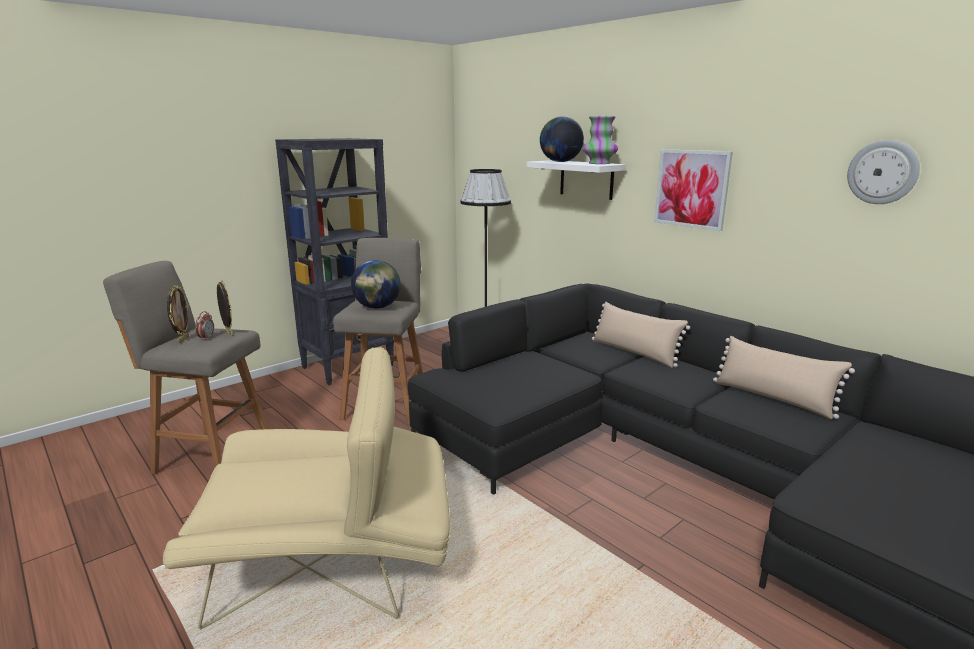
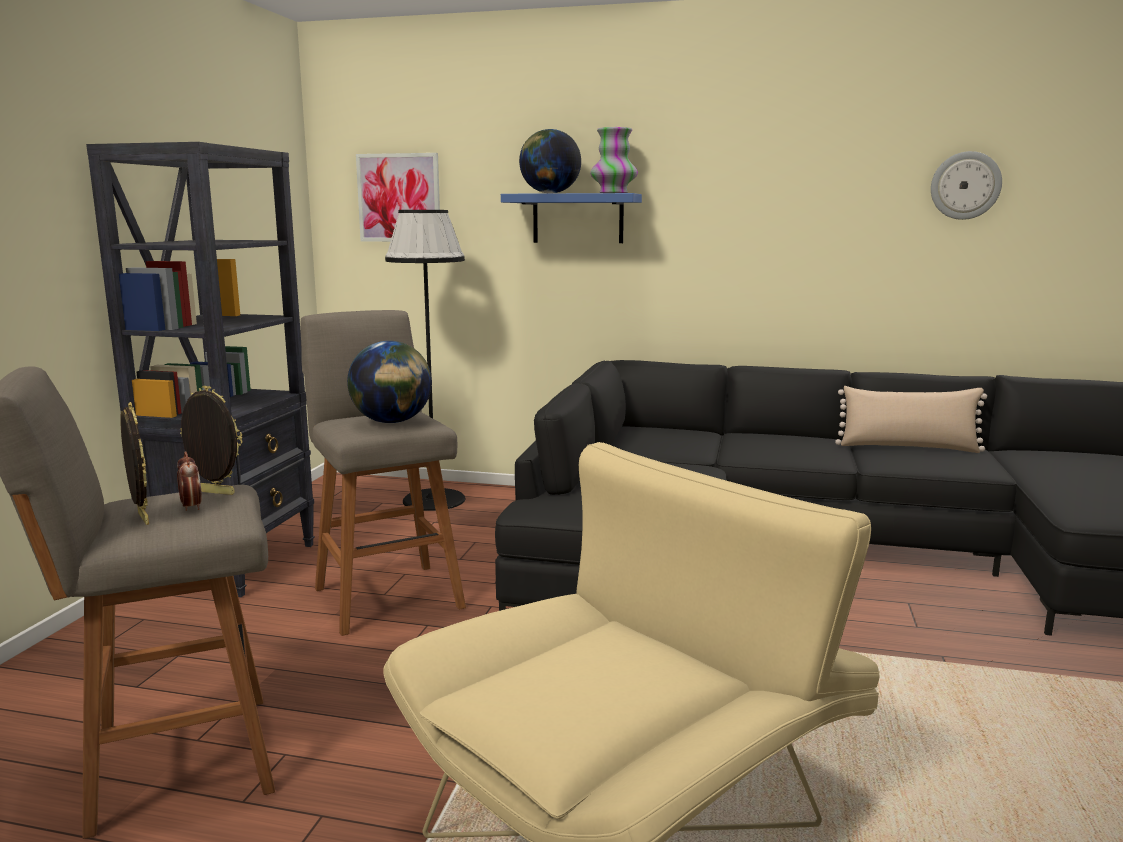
camera: 35 degrees left, 5 degrees down
white shelf [527,160,626,200] -> blue shelf [501,193,642,243]
beige pillow [592,302,690,368] -> none
picture [654,149,733,231] -> picture moved to [356,153,440,242]

